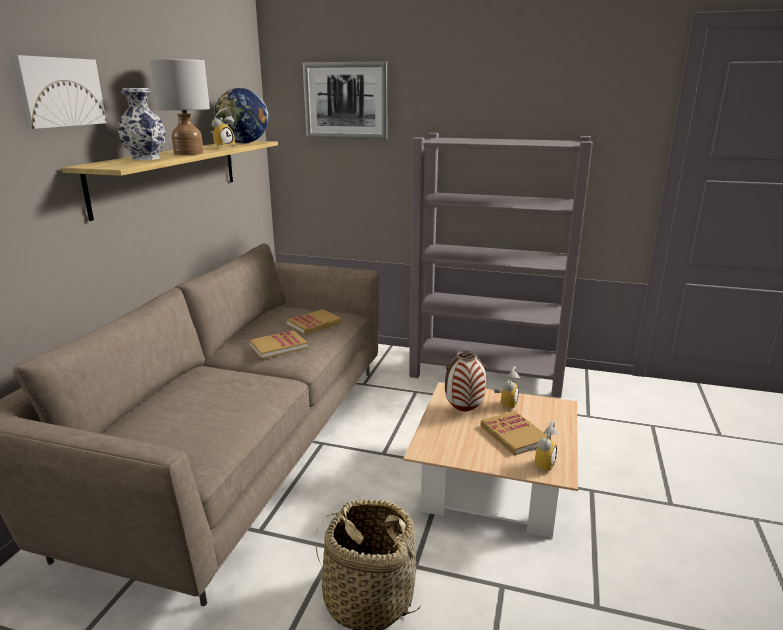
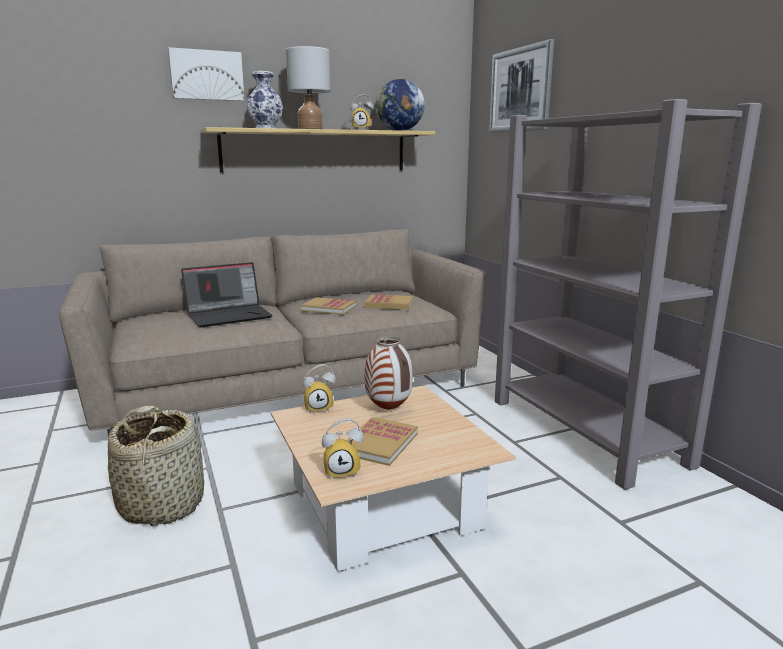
camera: 50 degrees right, 5 degrees down
alarm clock [493,366,520,409] -> alarm clock moved to [303,364,336,414]
none -> laptop [181,262,273,328]

